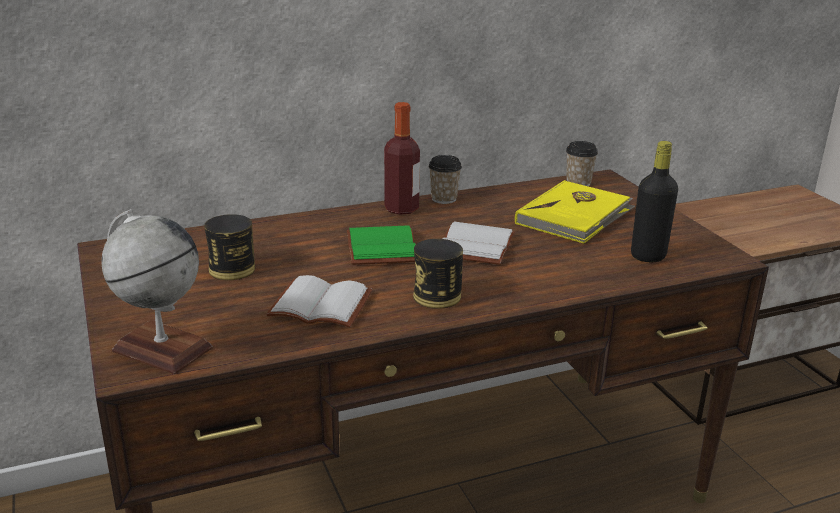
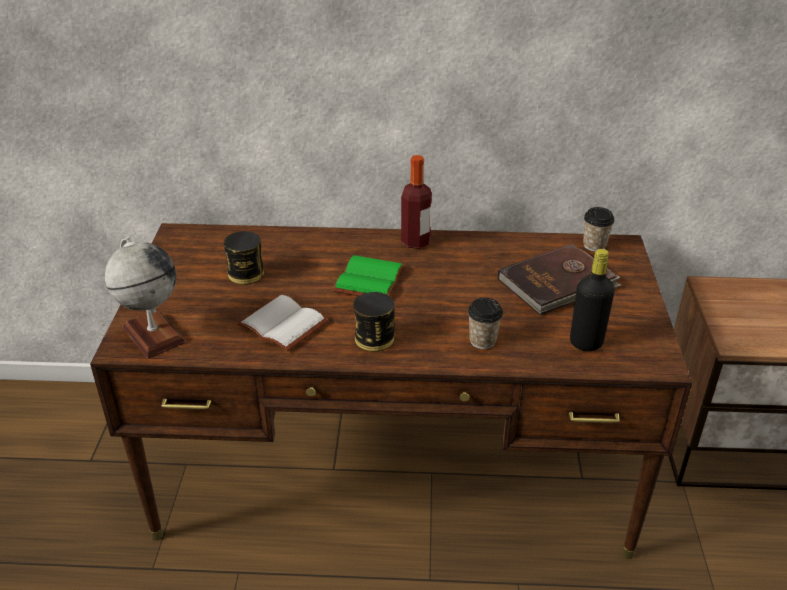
camera: 25 degrees right, 10 degrees up
cup [428,155,462,204] -> cup moved to [468,298,503,349]
white book [442,222,515,265] -> none
yellow book [515,180,636,244] -> brown book [498,243,621,315]

